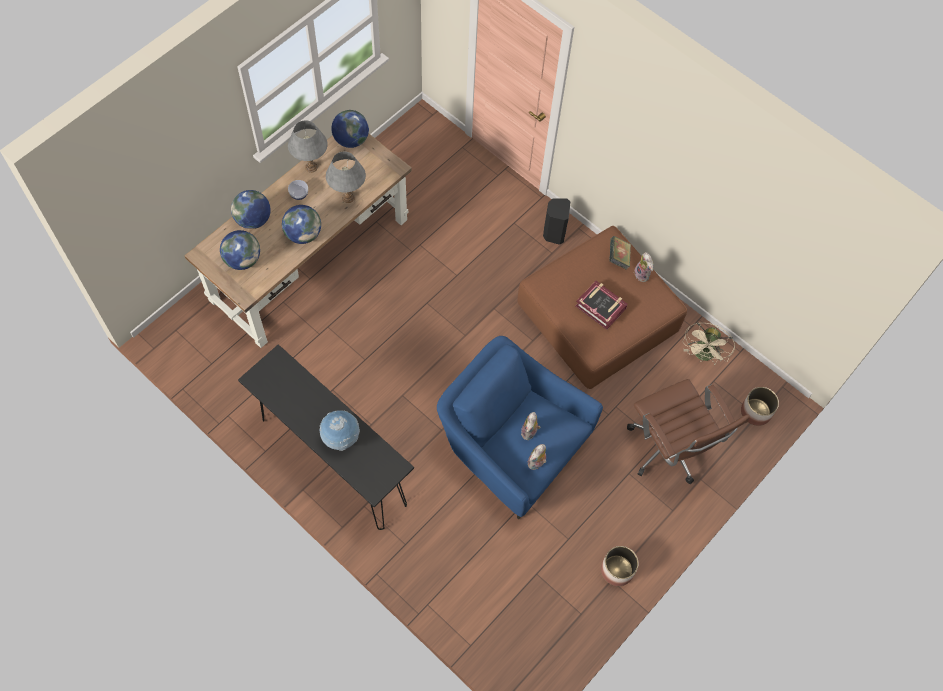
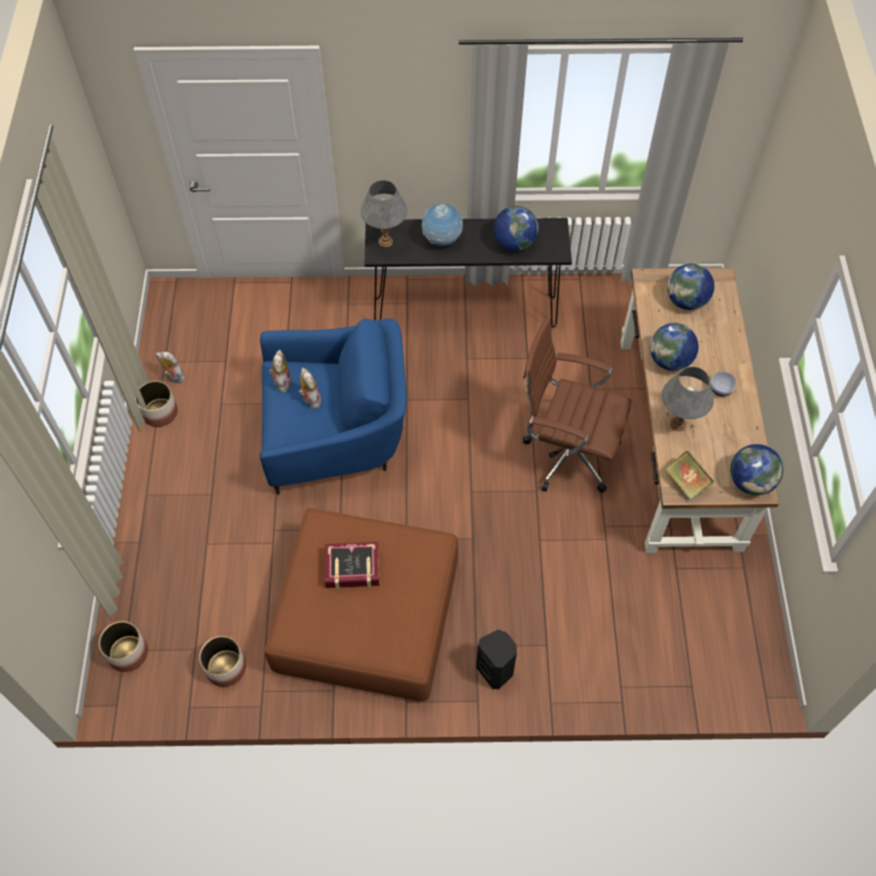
camera: 140 degrees right, 5 degrees down
globe [231,190,271,229] -> globe moved to [493,206,538,251]
grey table lamp [288,120,328,173] -> grey table lamp moved to [360,180,407,248]
book [610,236,631,270] -> book moved to [665,451,714,500]
brown office chair [627,379,750,484] -> brown office chair moved to [523,317,631,493]
plush toy [635,252,654,282] -> plush toy moved to [156,352,187,383]
beige fan [683,322,735,364] -> planter [199,636,246,687]

